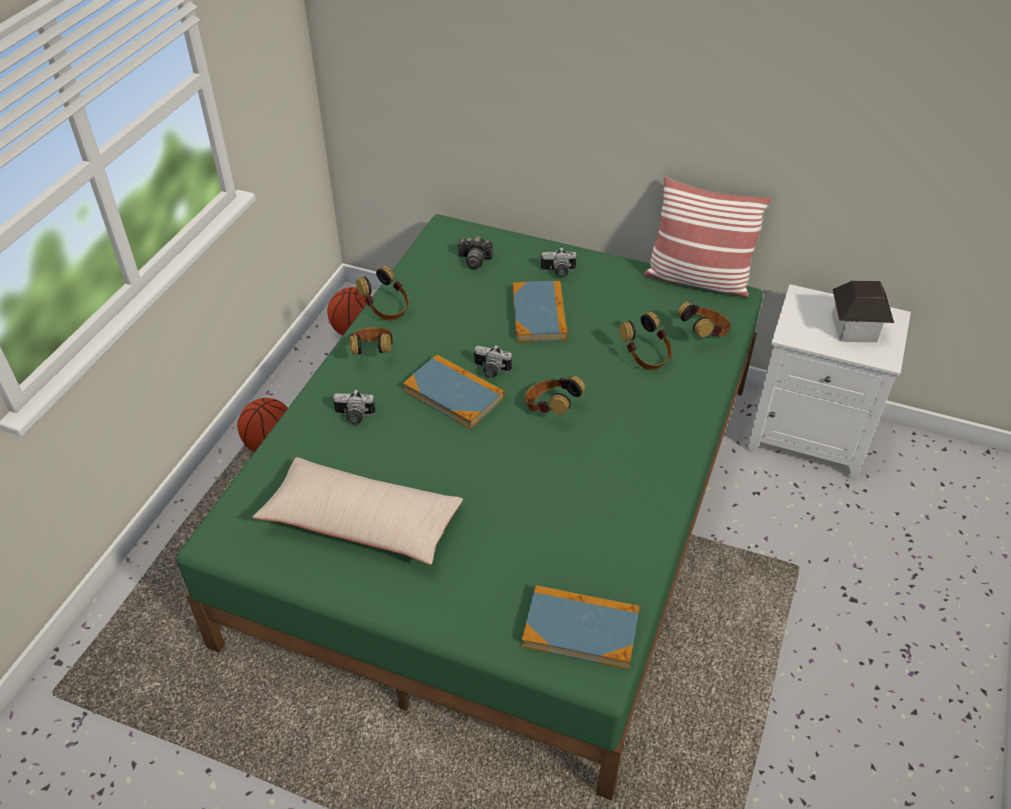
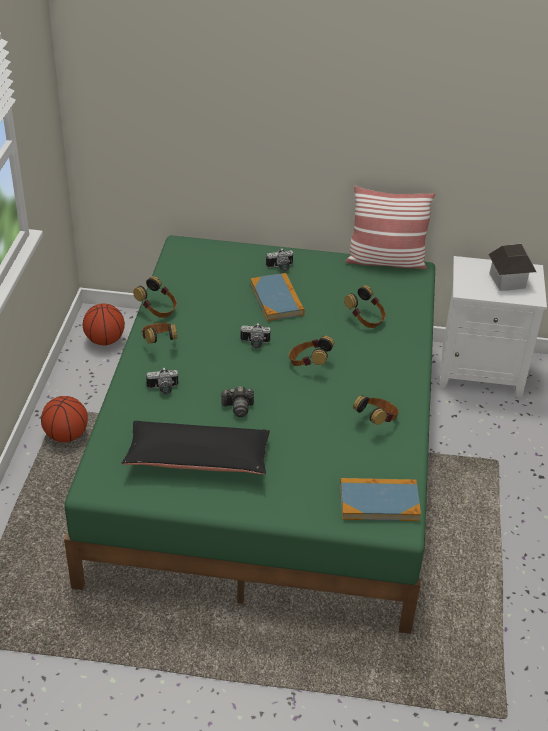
camera: 15 degrees left, 5 degrees down
beige pillow [252,457,463,565] -> black pillow [121,421,270,474]
book [403,355,505,429] -> none
camera [457,236,493,269] -> camera moved to [220,386,254,417]
headphones [677,302,731,337] -> headphones moved to [353,395,399,425]

